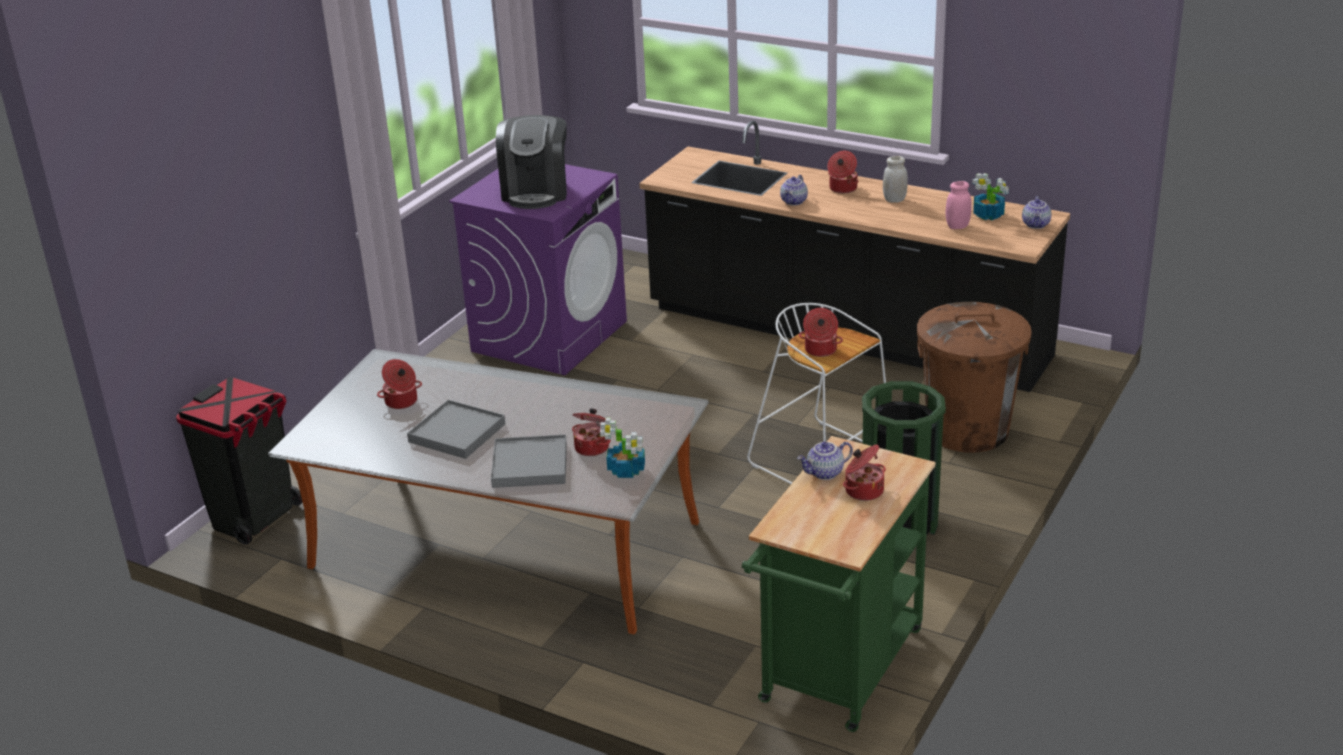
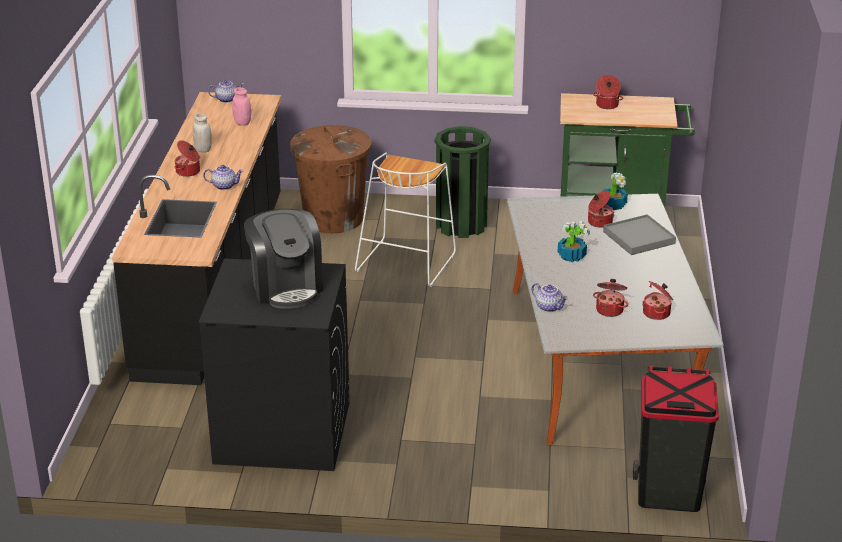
camera: 115 degrees left, 0 degrees up
grey tray [407,400,506,459] -> none
purple washing machine [449,164,627,375] -> black washing machine [198,258,350,471]
coffee machine [496,115,567,209] -> coffee machine turned 90 degrees clockwise [244,209,323,309]
teapot [797,442,853,480] -> teapot moved to [531,283,568,312]
cooking pot [799,308,843,357] -> cooking pot moved to [643,281,673,320]
potted plant [972,173,1009,220] -> potted plant moved to [557,221,590,262]

